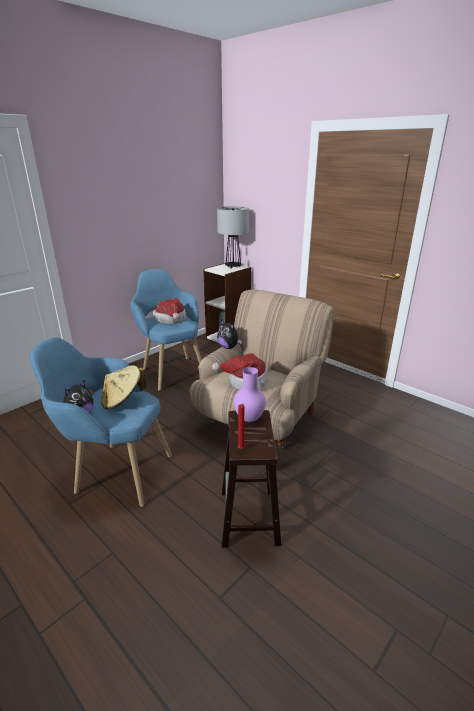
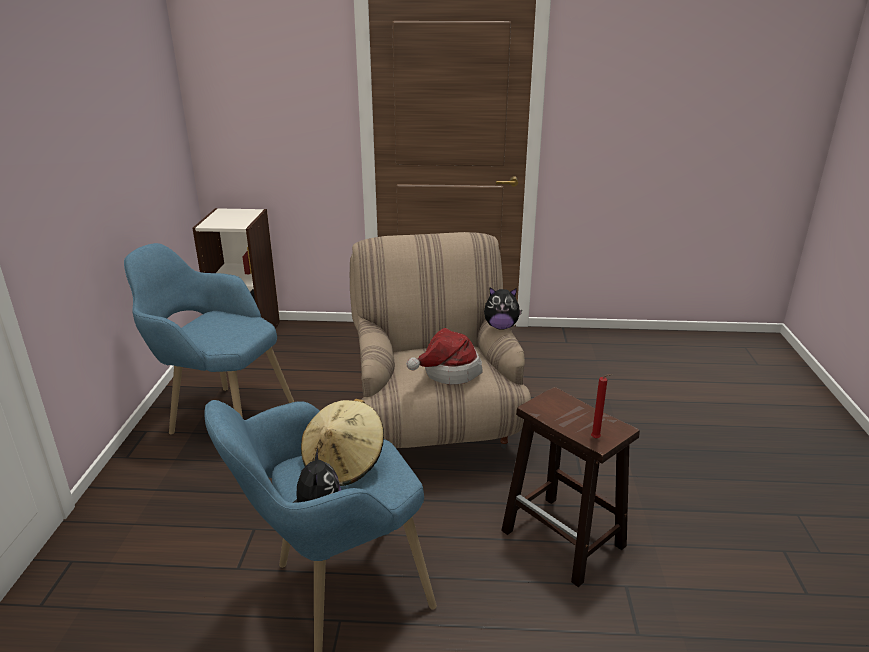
camera: 40 degrees left, 0 degrees up
hat [153,298,186,324] -> none
table lamp [217,206,249,268] -> none
plush toy [217,320,242,349] -> plush toy moved to [484,287,522,330]
purple vase [234,367,266,422] -> none

